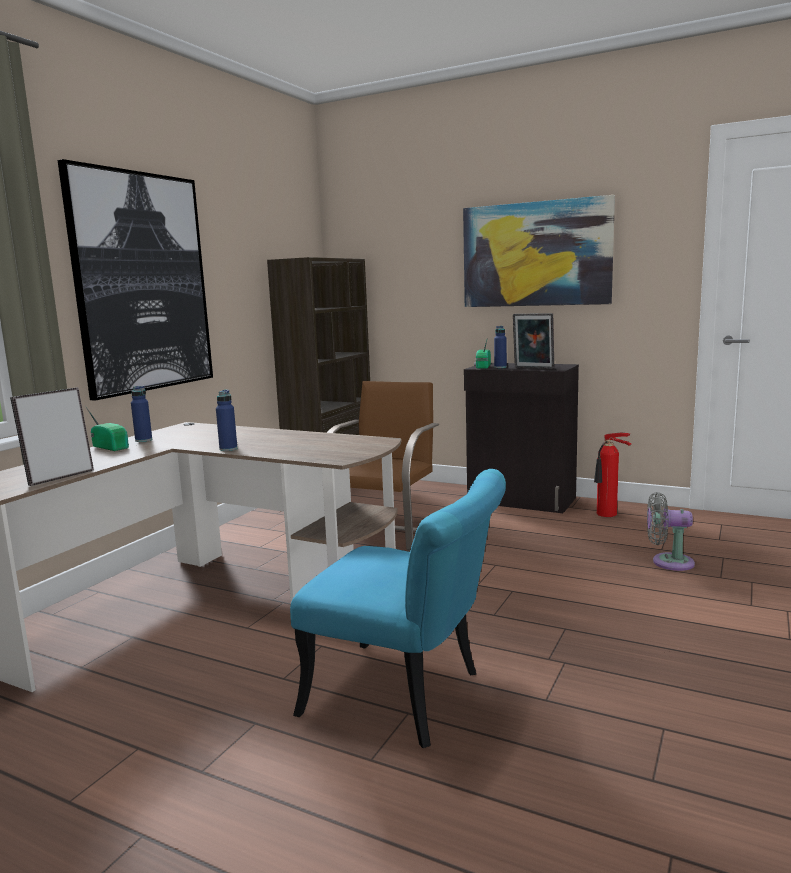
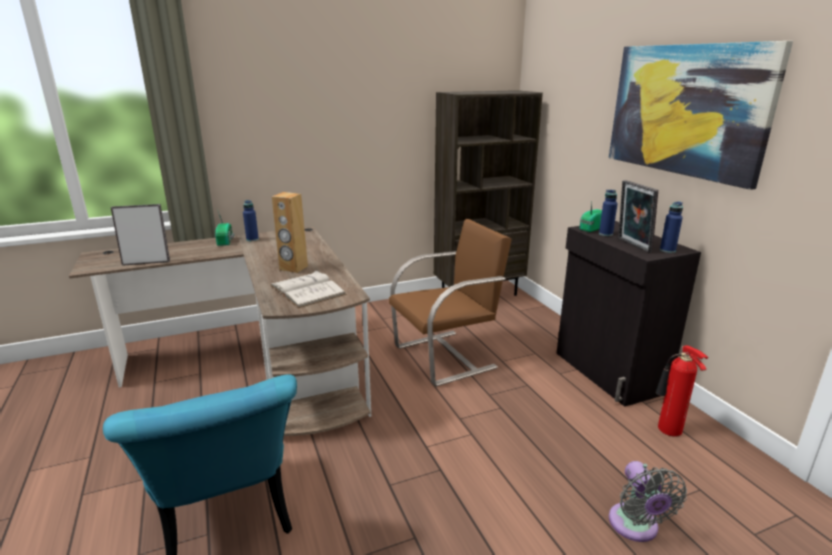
camera: 40 degrees right, 10 degrees up
picture [58,159,213,401] -> none
blue bottle [216,390,237,451] -> blue bottle moved to [660,202,683,253]
grey fan [647,492,695,571] -> grey fan turned 150 degrees counterclockwise [609,461,687,542]
none -> white book [270,270,347,308]
none -> brown speaker [272,192,308,273]

